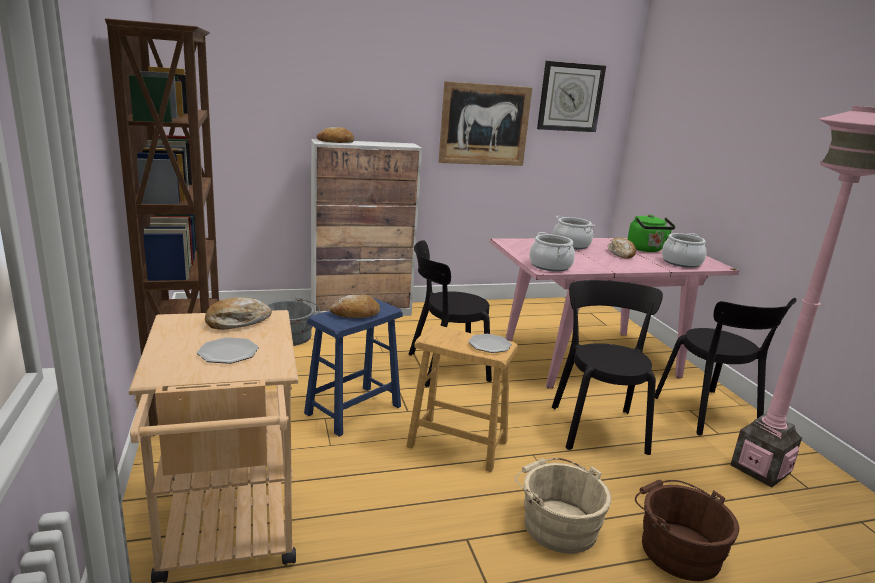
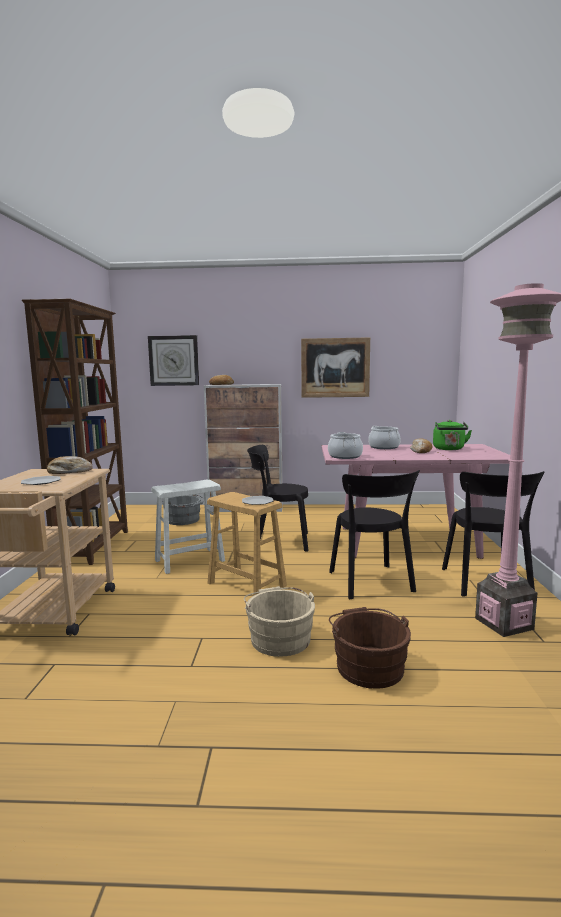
camera: 20 degrees right, 10 degrees down
blue stool [304,299,403,436] -> white stool [151,480,225,574]
bread [330,294,380,318] -> none
wall clock [537,61,606,132] -> wall clock moved to [148,335,199,386]
black chair [552,280,663,455] -> black chair turned 150 degrees clockwise [329,470,420,599]
cooking pot [662,233,706,268] -> none

